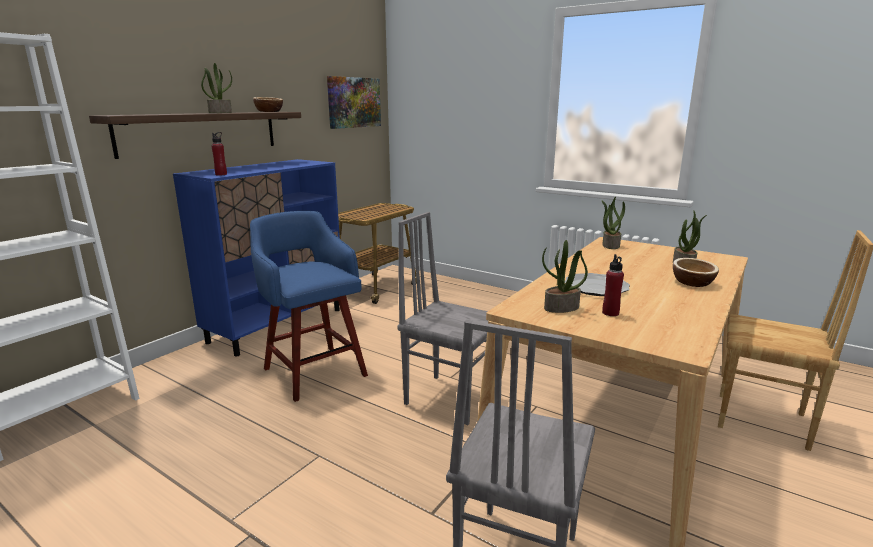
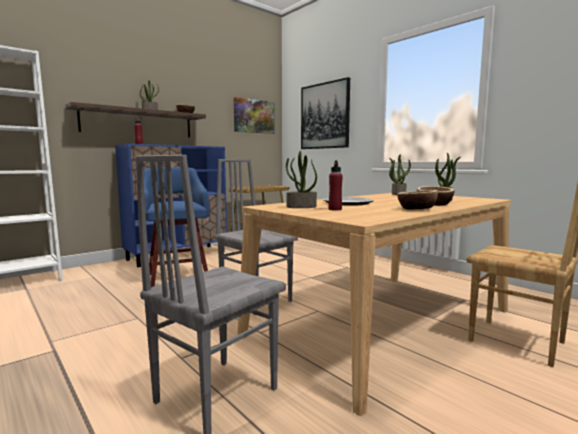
camera: 15 degrees right, 10 degrees down
none -> picture [301,77,350,149]
none -> bowl [397,190,438,210]

